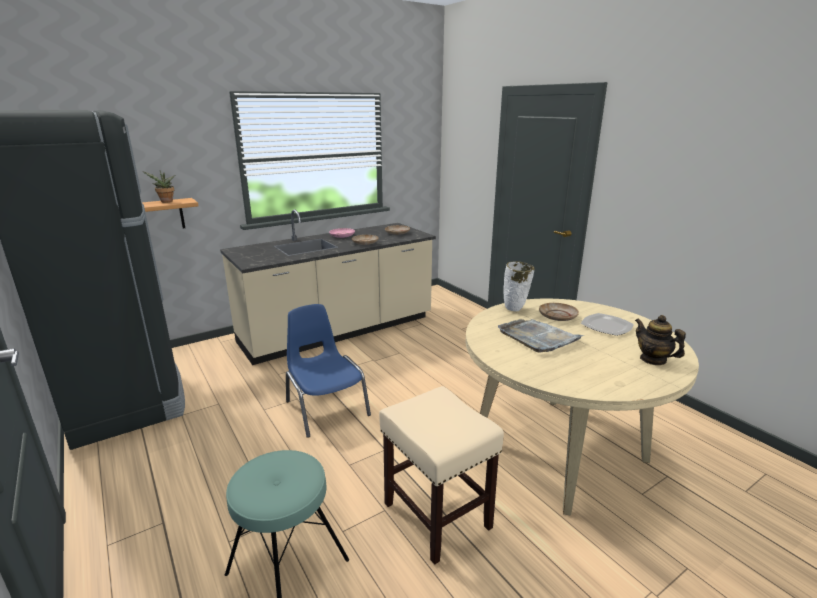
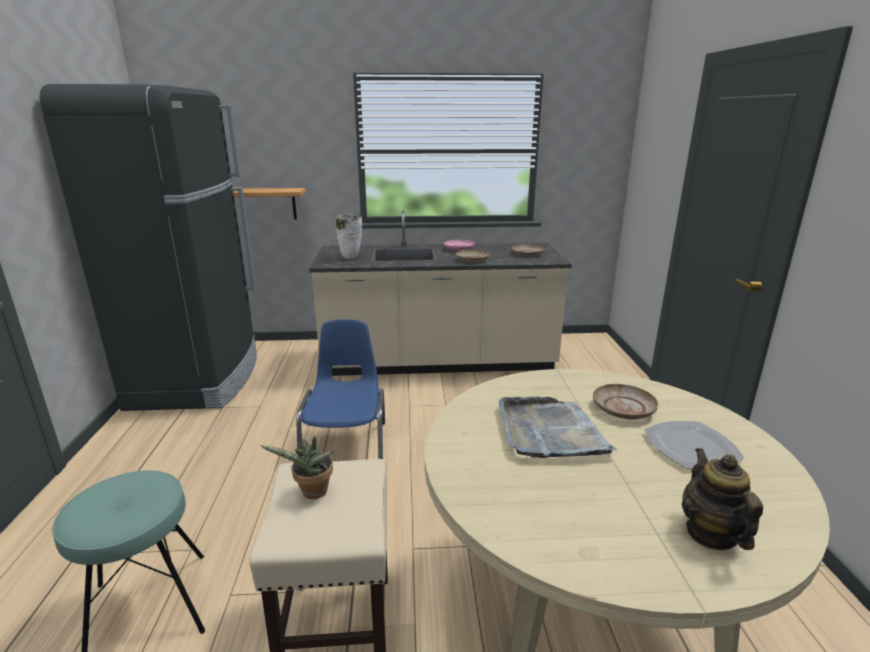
camera: 30 degrees right, 0 degrees up
potted plant [142,170,176,203] -> potted plant moved to [260,436,334,499]
white vase [503,261,535,311] -> white vase moved to [335,213,362,259]

